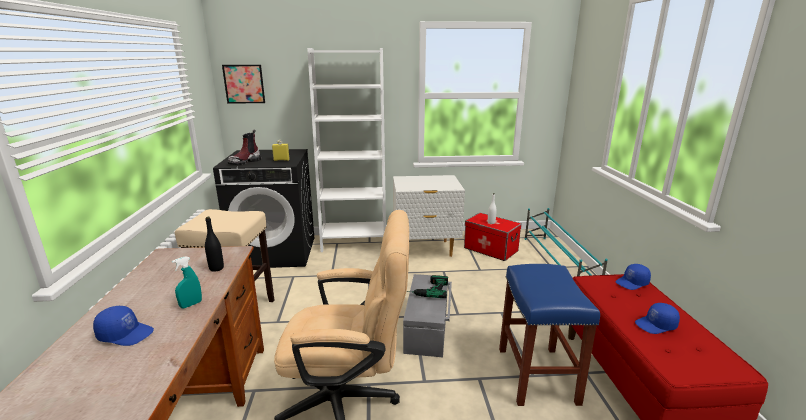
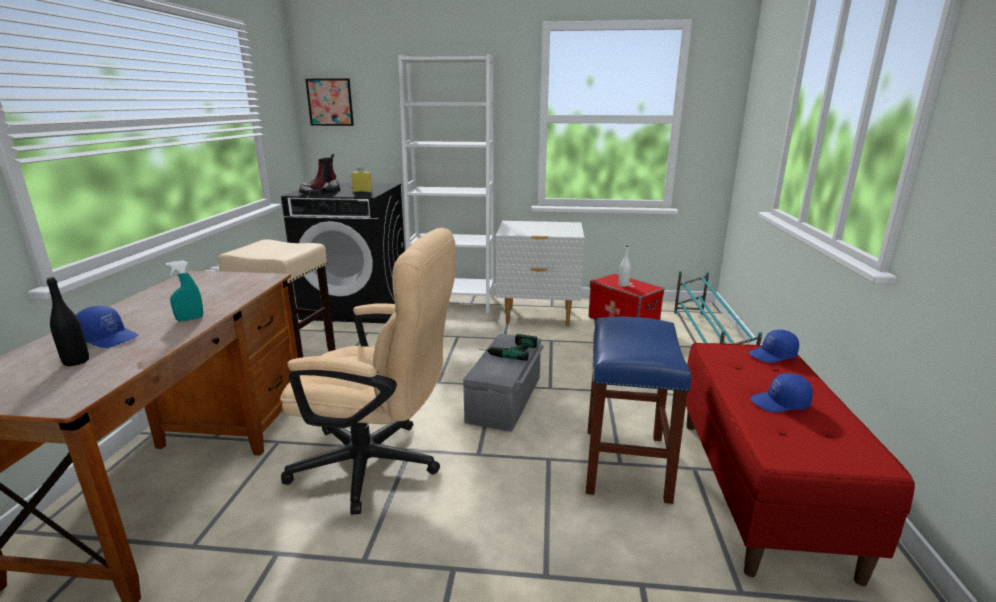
camera: 10 degrees right, 0 degrees up
black bottle [205,217,224,272] -> black bottle moved to [47,277,89,366]

